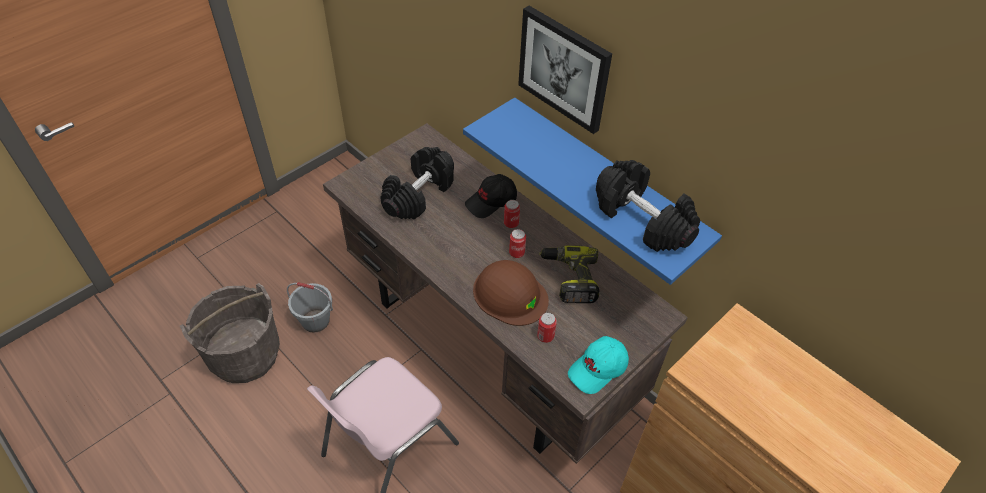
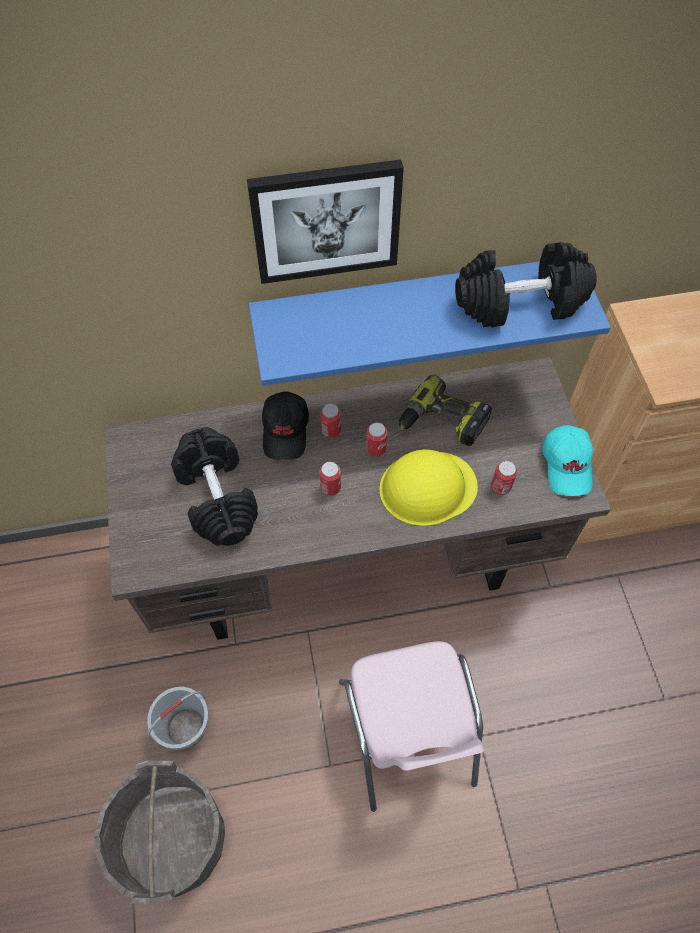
camera: 55 degrees left, 10 degrees up
brown hard hat [473,260,549,326] -> yellow hard hat [379,449,478,526]
none -> can [320,462,341,496]

